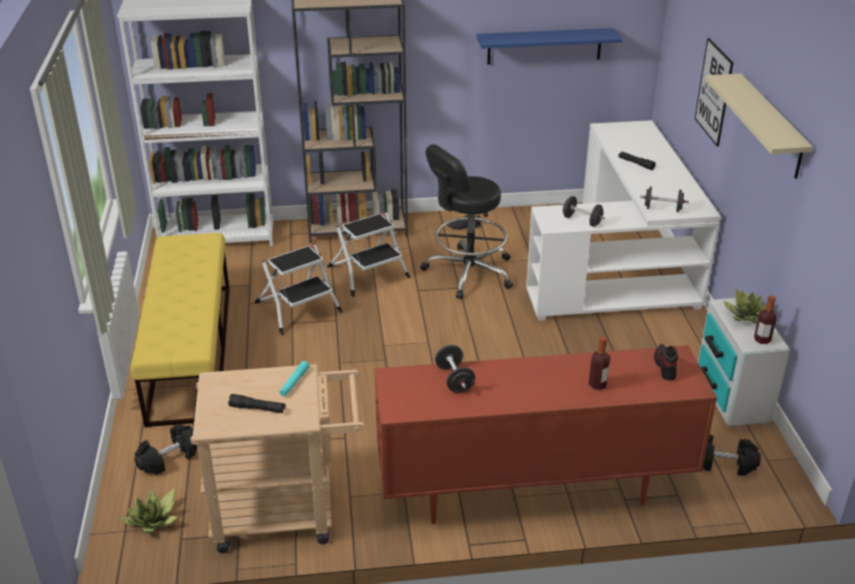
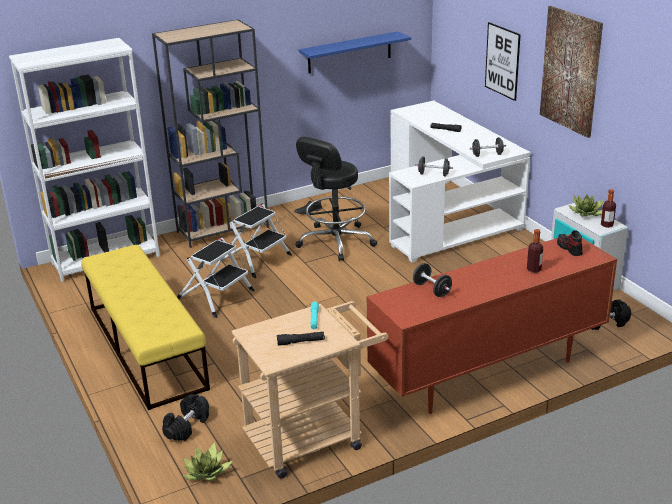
camera: 20 degrees left, 5 degrees down
beige shelf [705,74,813,179] -> picture [540,6,603,138]

